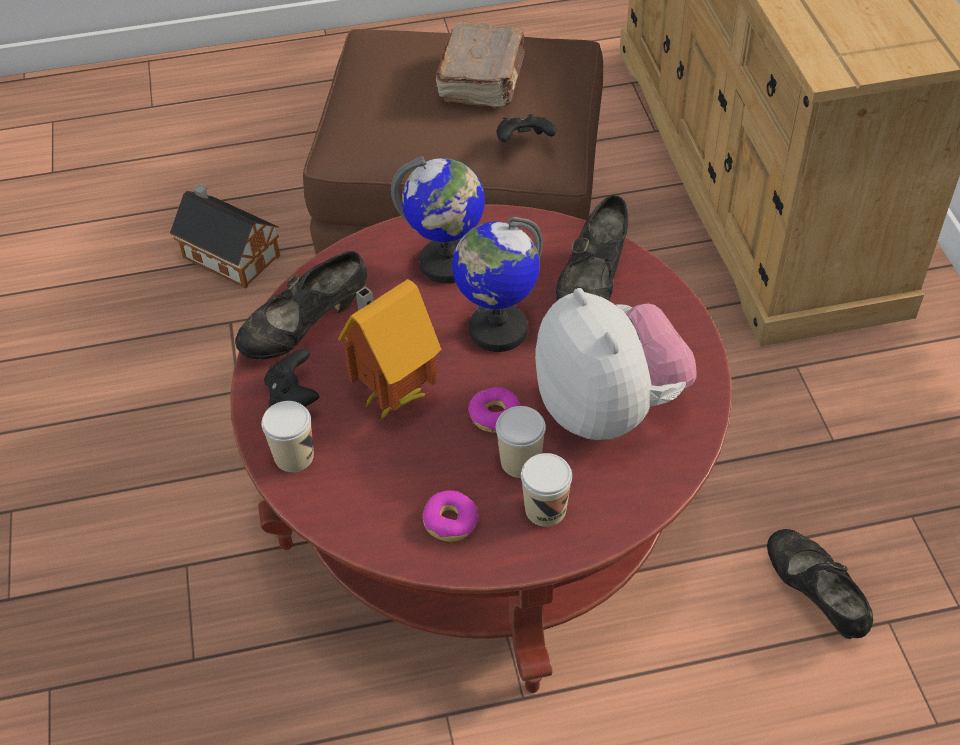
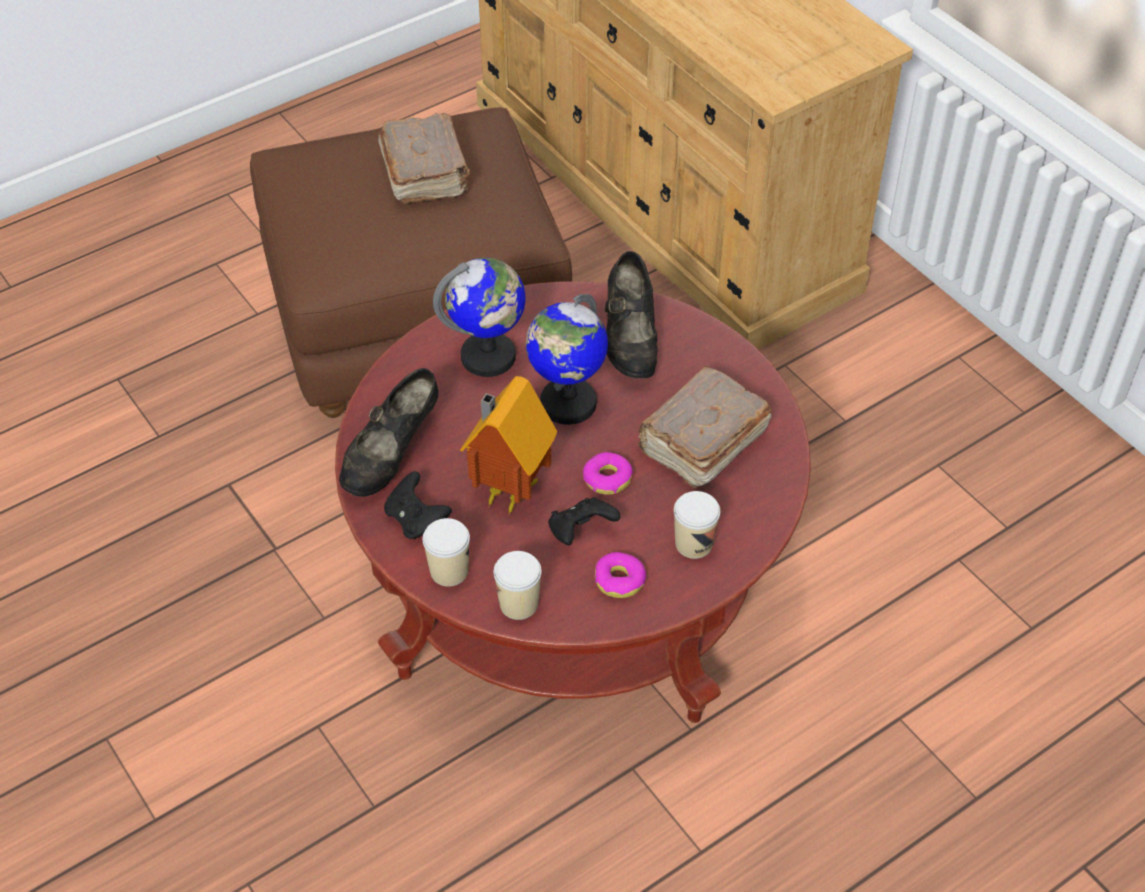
camera: 25 degrees left, 0 degrees up
toy house [170,184,280,289] -> none
cup [496,406,546,478] -> cup moved to [494,551,542,620]
black game controller [497,114,556,142] -> black game controller moved to [548,497,620,545]
plush toy [535,288,697,440] -> brown book [638,365,772,489]
black shoe [767,529,874,639] -> none

